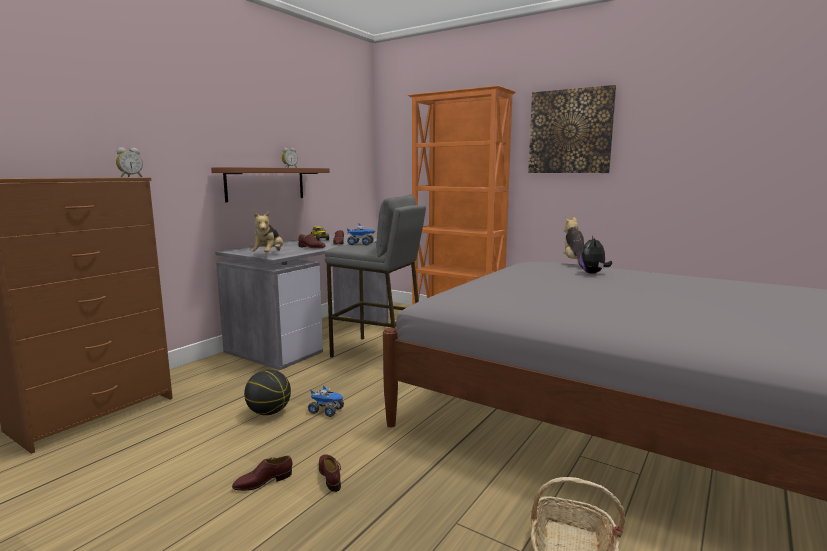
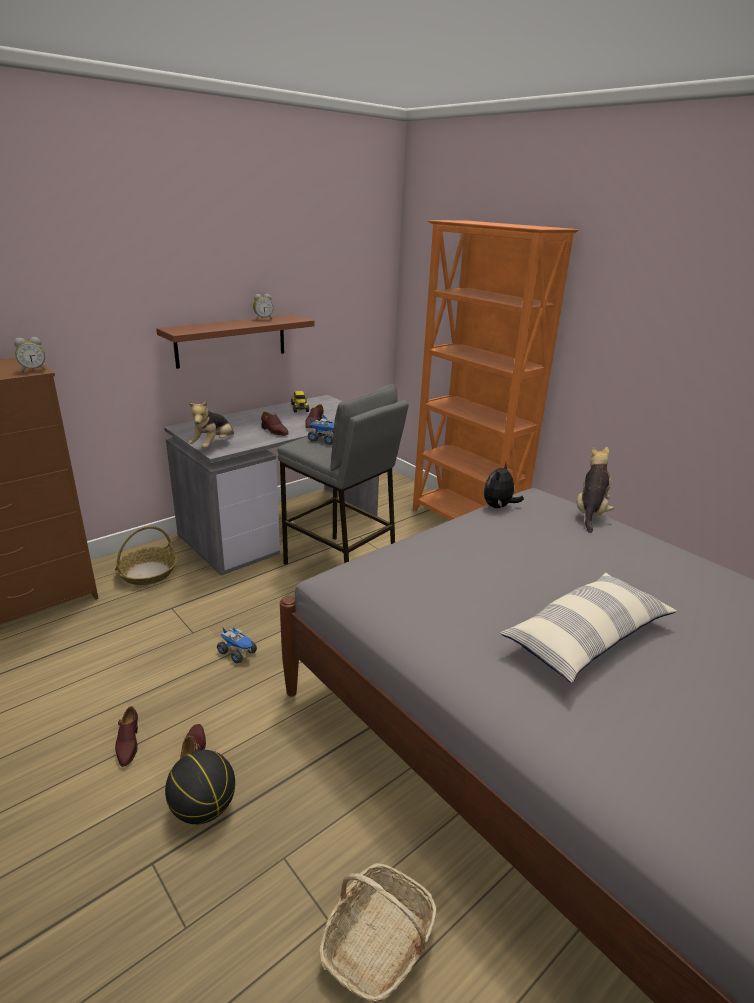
camera: 15 degrees right, 15 degrees up
brown shoe [232,455,293,491] -> brown shoe turned 90 degrees counterclockwise [115,706,138,767]
basketball [244,370,291,415] -> basketball moved to [165,750,235,824]
picture [528,85,616,173] -> none
plush toy [580,236,612,274] -> plush toy moved to [484,462,524,508]
none -> basket [114,526,177,585]
none -> pillow [500,573,677,683]

